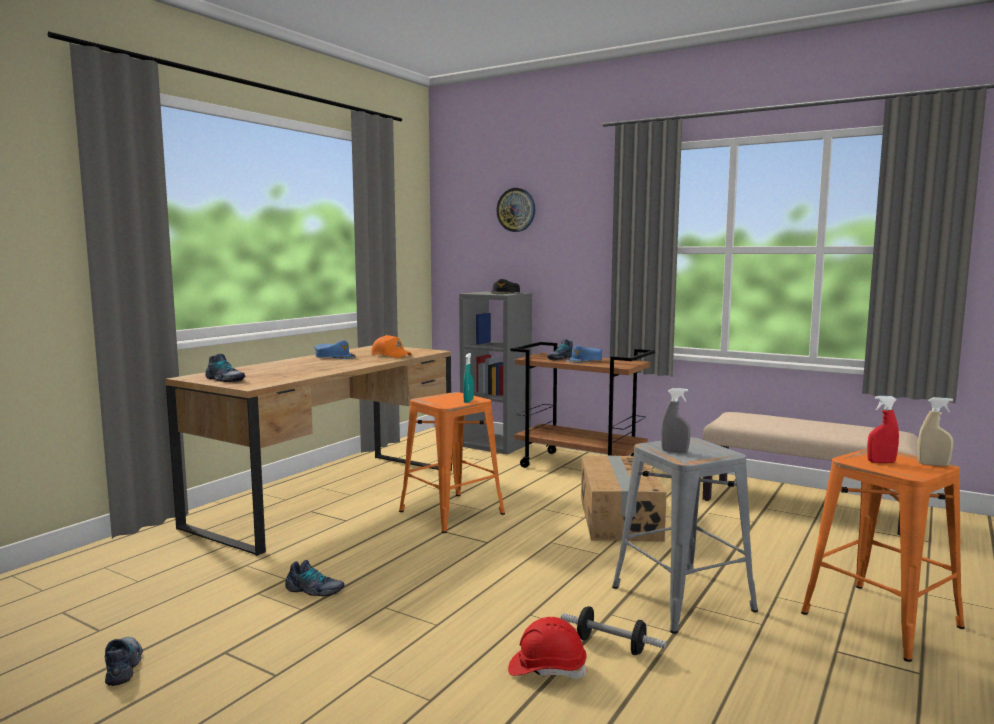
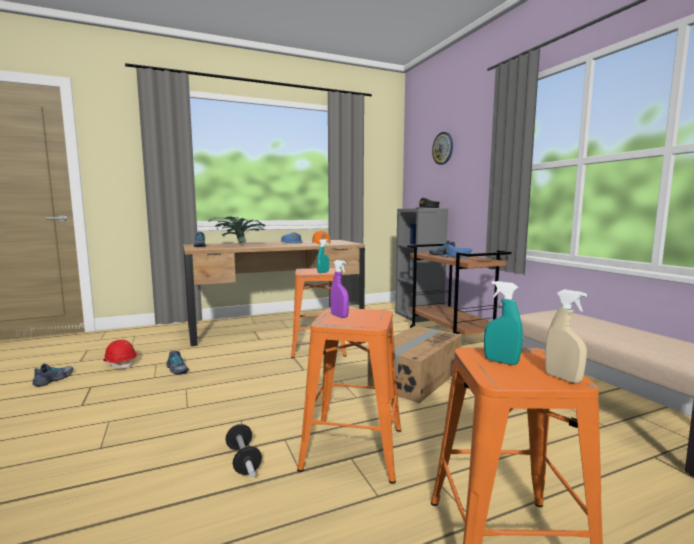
camera: 35 degrees right, 0 degrees up
red hard hat [508,617,587,679] -> red hard hat moved to [103,340,137,369]
grey stool [612,437,758,634] -> orange stool [297,308,401,484]
grey spray bottle [661,388,691,453] -> purple spray bottle [330,260,349,318]
red spray bottle [867,396,899,463] -> turquoise spray bottle [484,281,523,365]
none -> potted plant [209,217,266,243]

